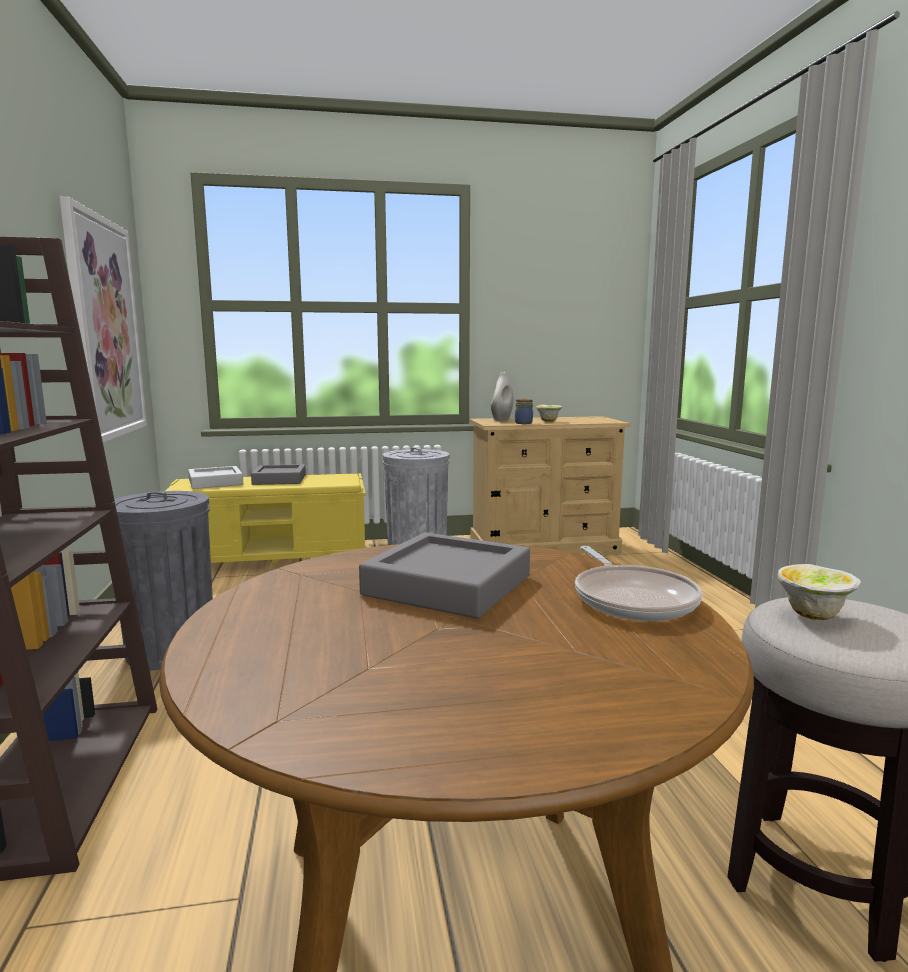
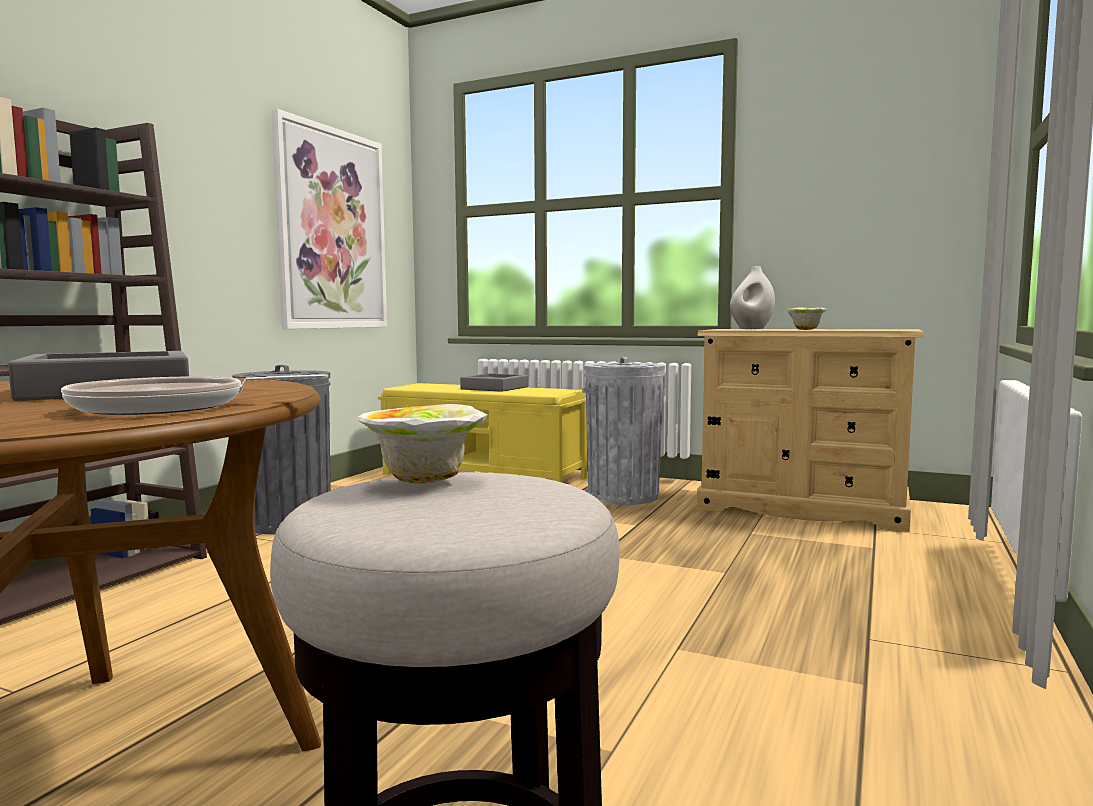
camera: 35 degrees right, 5 degrees down
grey tray [188,466,243,489] -> none
jar [515,398,534,424] -> none
frying pan [575,546,703,621] -> frying pan turned 45 degrees clockwise [61,374,328,415]

